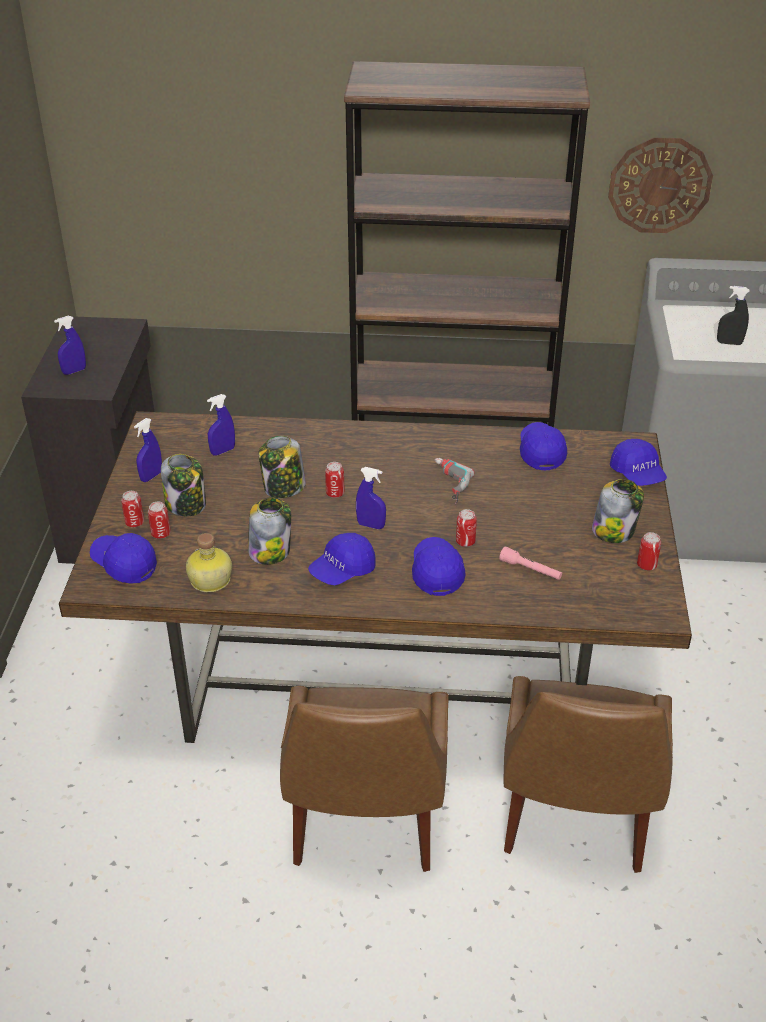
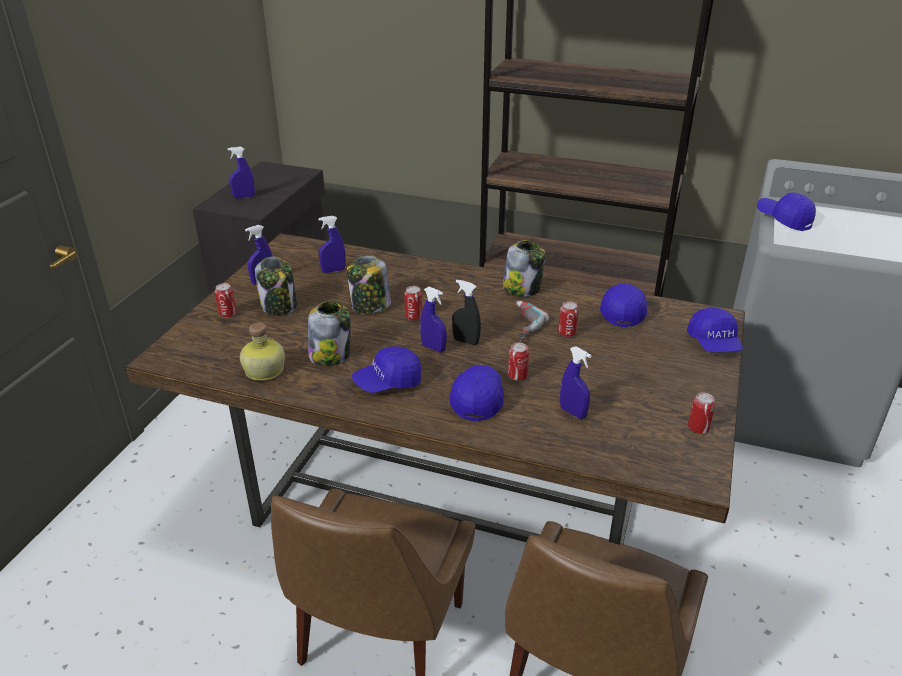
camera: 15 degrees right, 5 degrees down
blue cap [90,533,157,584] -> blue cap moved to [757,192,816,231]
can [148,502,171,539] -> can moved to [558,301,579,337]
pink flashlight [499,546,562,580] -> blue spray bottle [560,347,592,419]
jar [592,479,644,543] -> jar moved to [503,240,545,297]
wall clock [608,137,713,233] -> none
black spray bottle [717,286,750,345] -> black spray bottle moved to [452,280,481,345]

